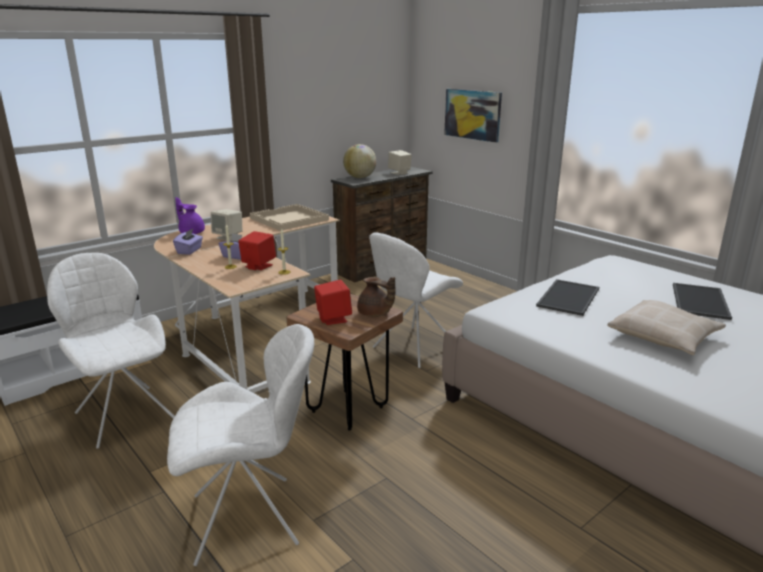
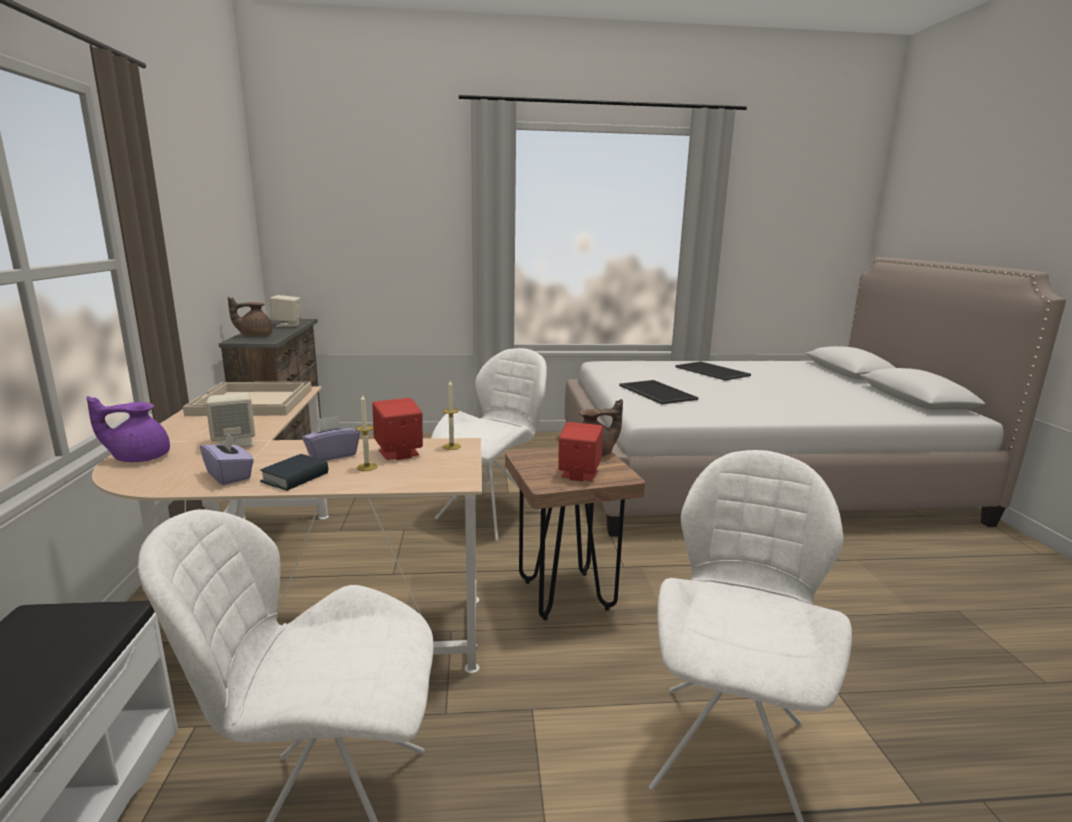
camera: 55 degrees left, 5 degrees down
globe [343,144,376,178] -> brown teapot [228,297,272,337]
white chair [369,232,463,368] -> white chair turned 135 degrees counterclockwise [431,348,547,541]
picture [444,89,502,143] -> none
beige pillow [607,300,726,355] -> none
none -> book [260,454,328,491]

